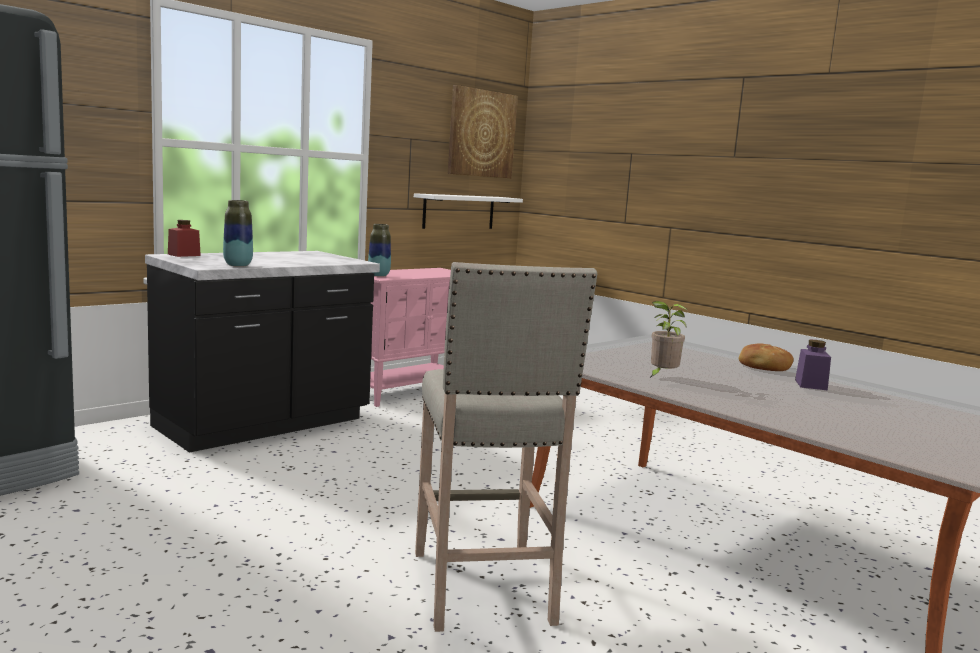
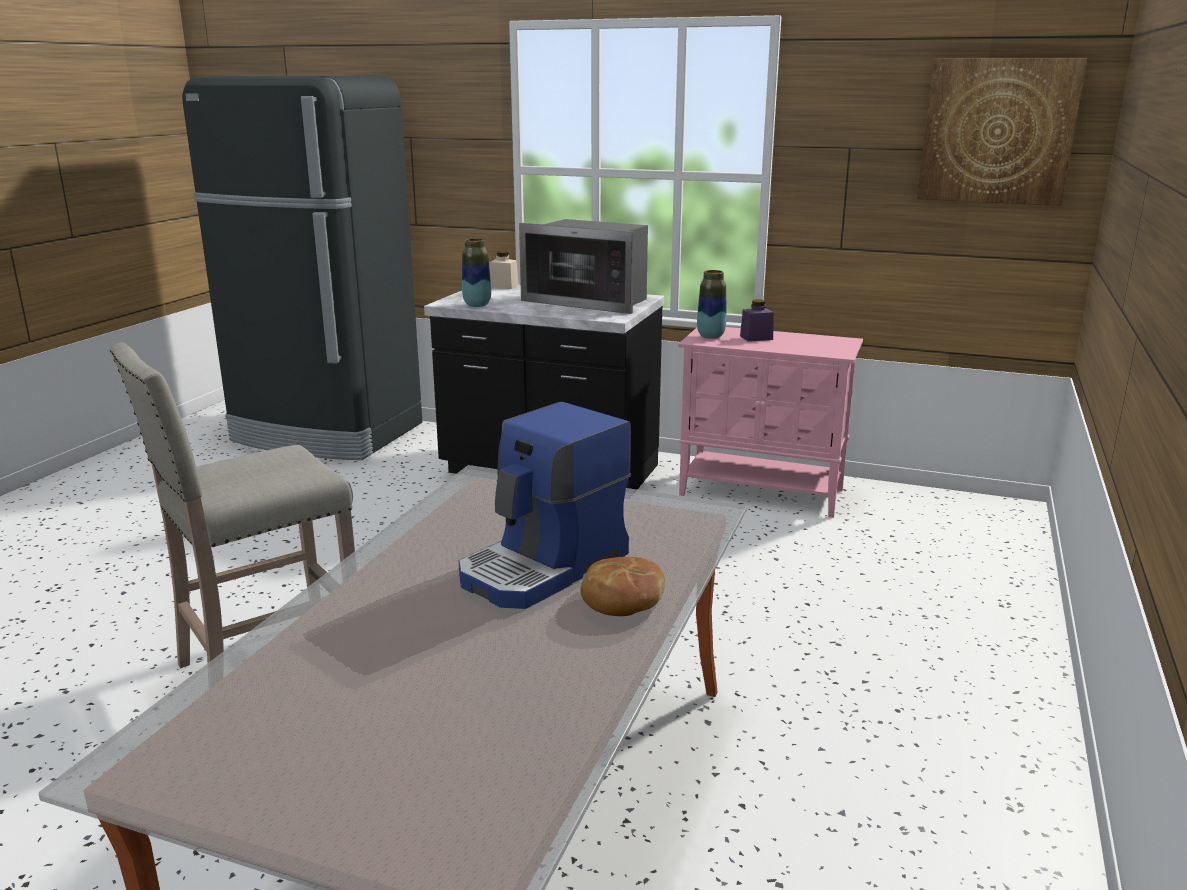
camera: 65 degrees right, 10 degrees up
red jar [168,220,201,257] -> beige jar [489,251,518,289]
white shelf [414,193,523,229] -> none
potted plant [650,301,687,378] -> none
purple jar [795,340,831,391] -> purple jar moved to [740,299,774,342]
none -> coffee machine [459,402,631,609]
none -> microwave [519,219,648,314]

